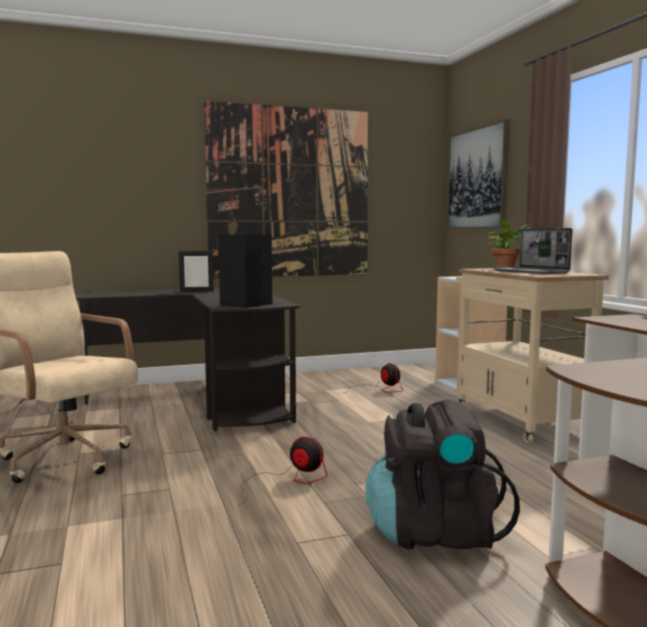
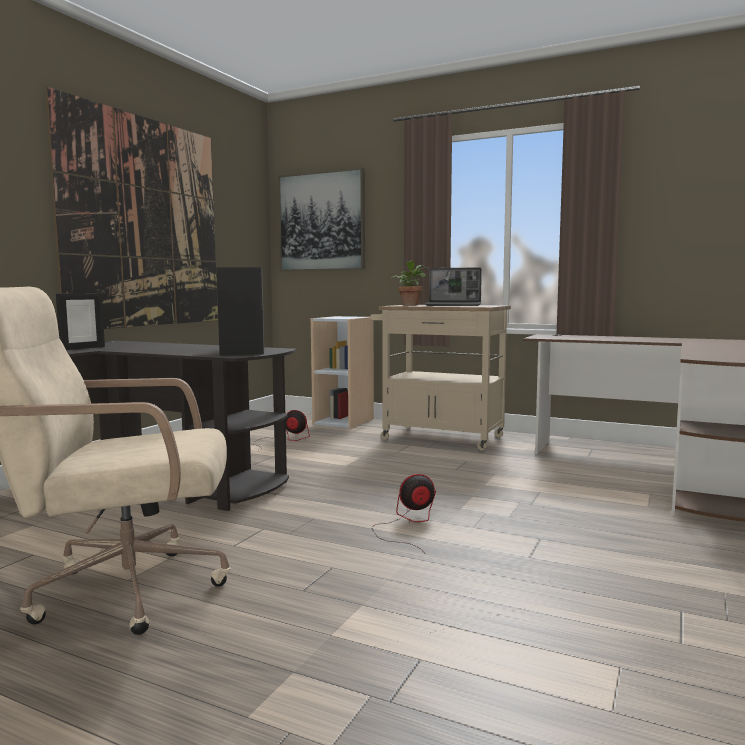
camera: 45 degrees left, 0 degrees up
black backpack [366,399,520,549] -> none

